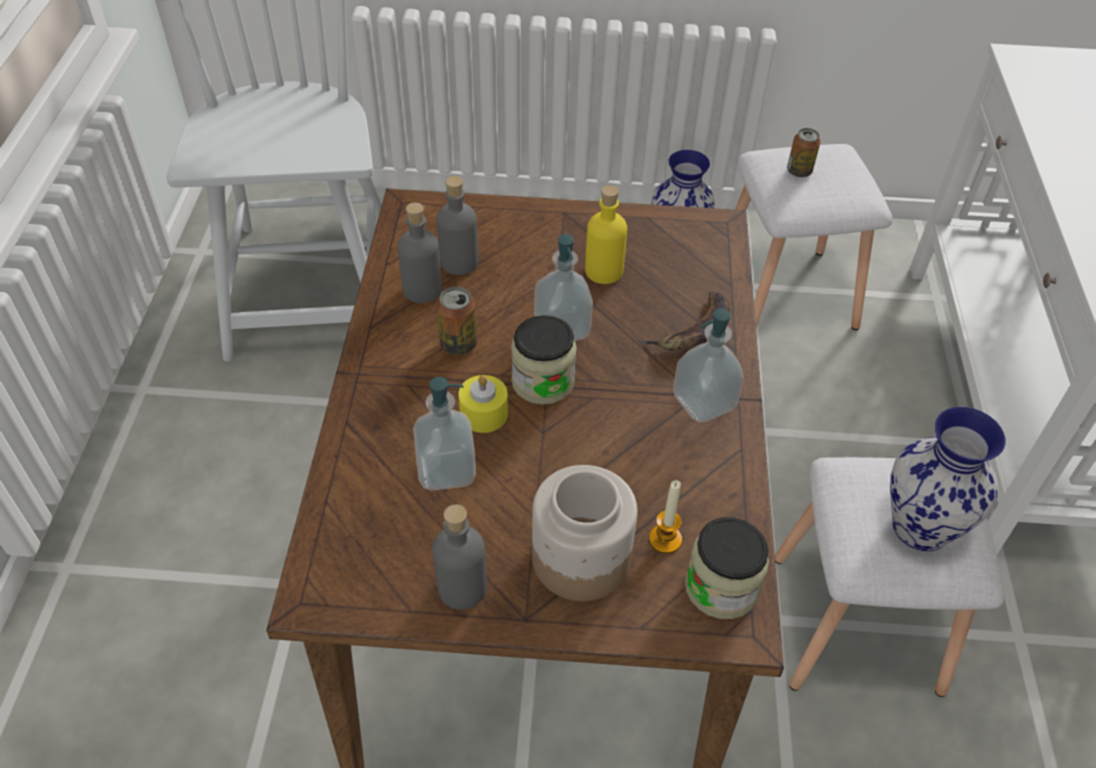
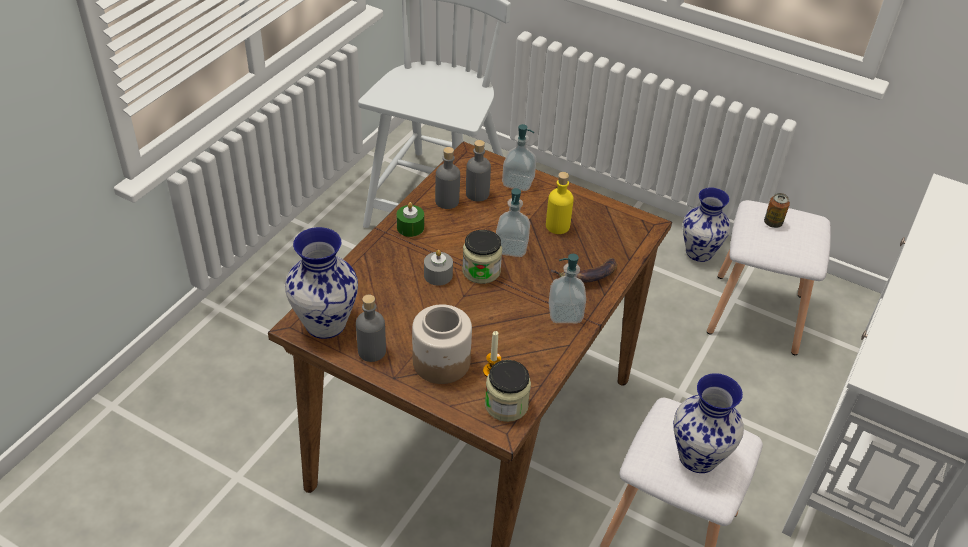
camera: 25 degrees right, 5 degrees down
soap dispenser [413,377,476,491] -> soap dispenser moved to [502,124,536,191]
can [436,287,477,355] -> none
yellow candle [458,375,508,433] -> grey candle [424,250,453,286]
none -> vase [285,227,358,339]
none -> green candle [396,202,424,237]

